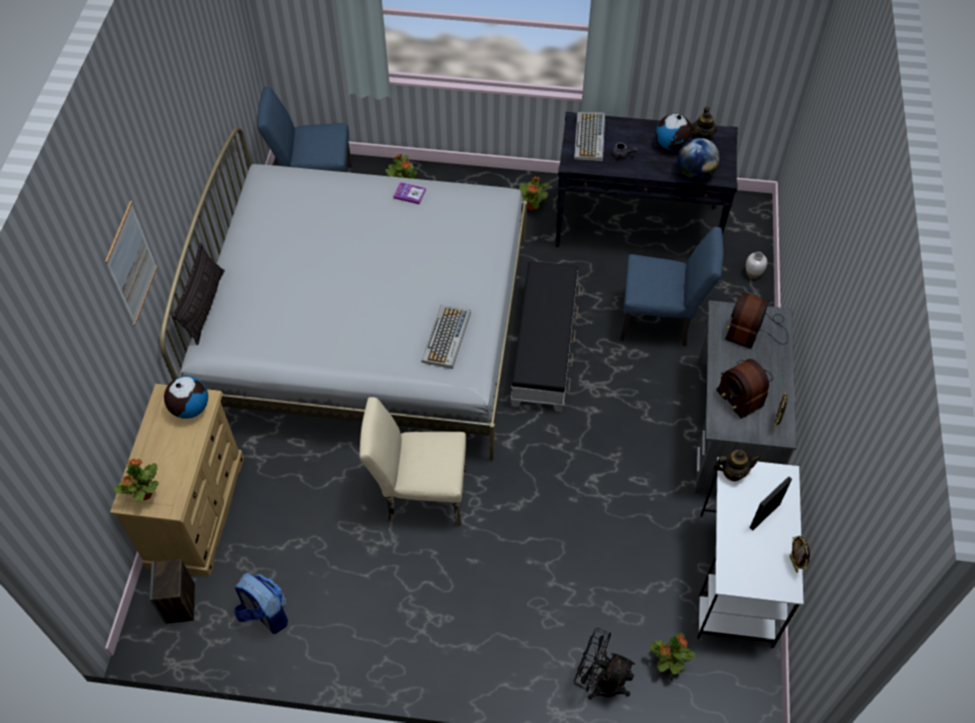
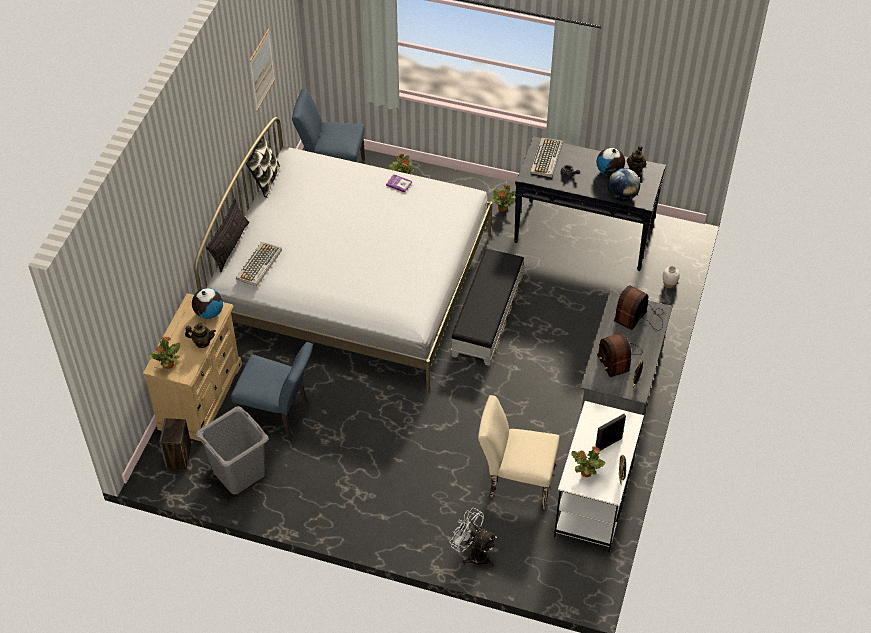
camera: 10 degrees right, 5 degrees down
picture [105,201,157,326] -> picture moved to [249,28,275,111]
backpack [234,573,288,634] -> grey laundry basket [196,406,269,494]
beige chair [360,397,466,526] -> beige chair moved to [478,395,559,509]
keyboard [421,305,471,369] -> keyboard moved to [236,242,282,287]
black fan [574,628,635,700] -> white fan [449,508,497,567]
blue chair [620,227,723,346] -> blue chair moved to [231,342,313,438]
potted plant [650,633,696,674] -> potted plant moved to [572,446,605,477]
teapot [713,450,761,481] -> teapot moved to [185,323,216,348]
none -> pillow [246,136,280,198]

